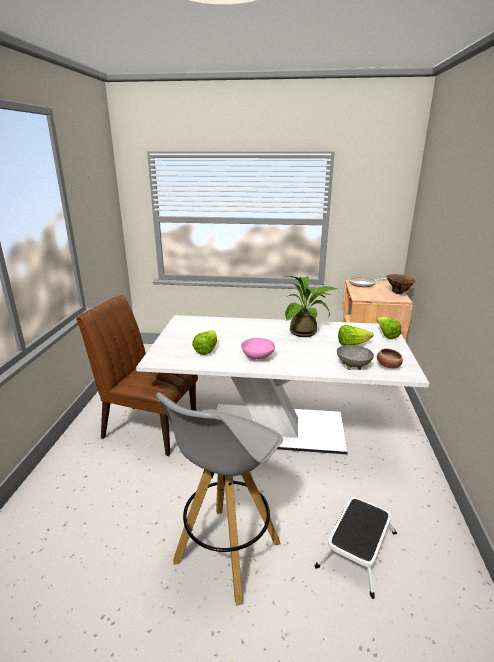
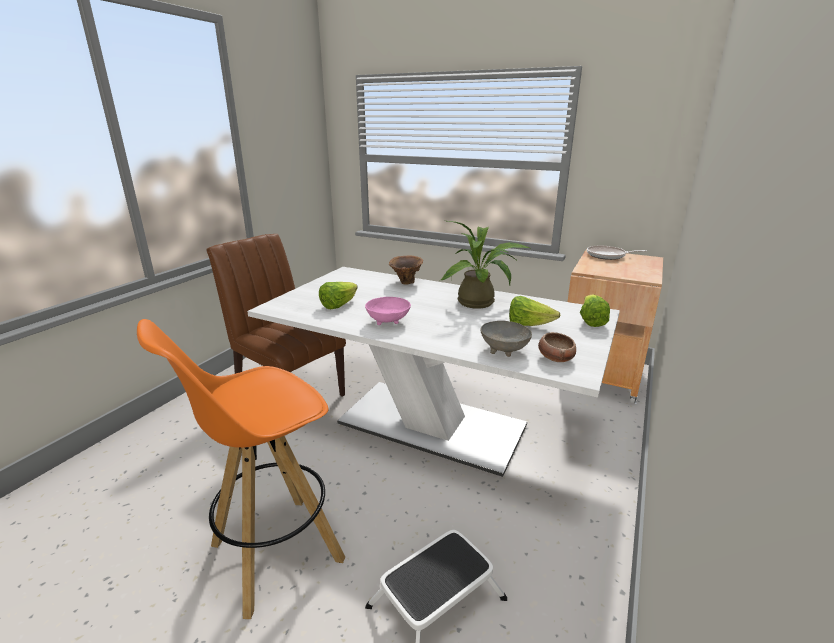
camera: 20 degrees right, 0 degrees up
grey stool [156,393,283,606] -> orange stool [137,319,345,619]
brown vase [386,274,415,294] -> brown vase moved to [389,255,423,285]

